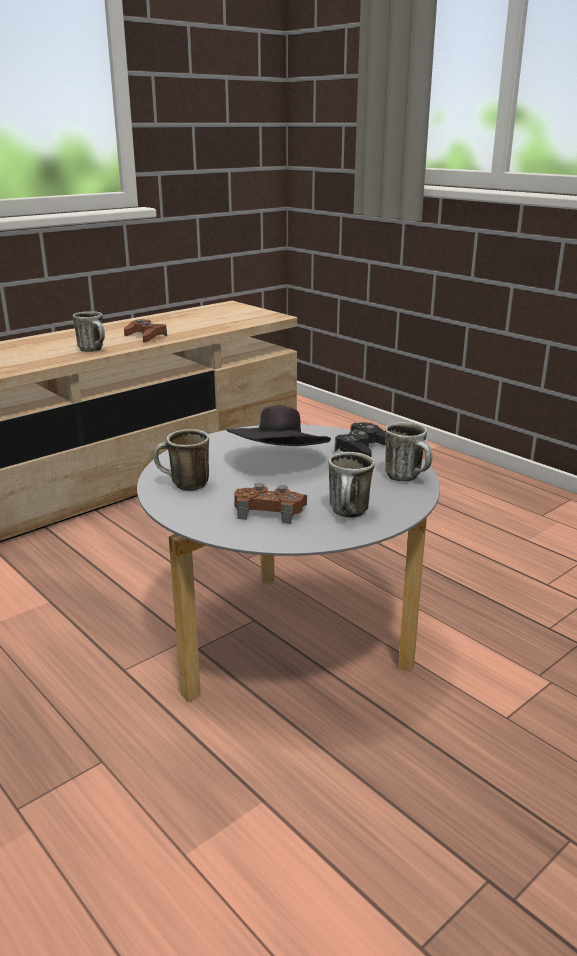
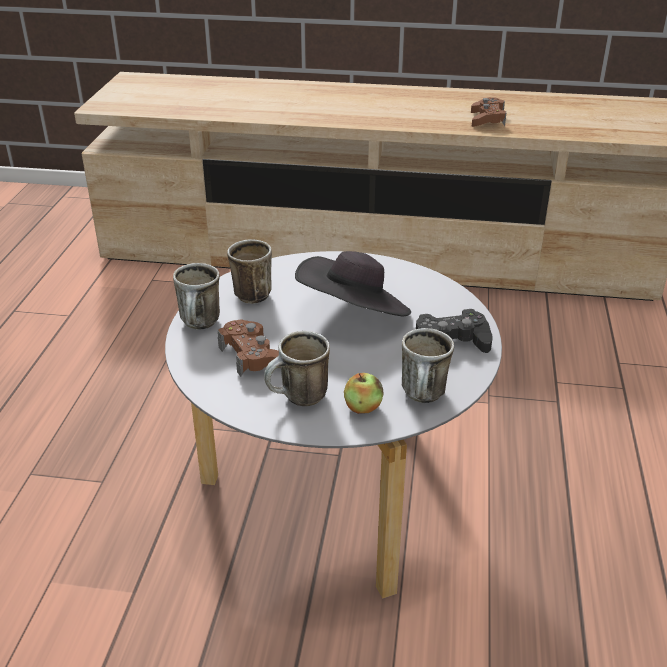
camera: 50 degrees right, 10 degrees up
mug [73,311,105,352] -> mug moved to [173,263,220,330]
none -> apple [344,373,384,414]

